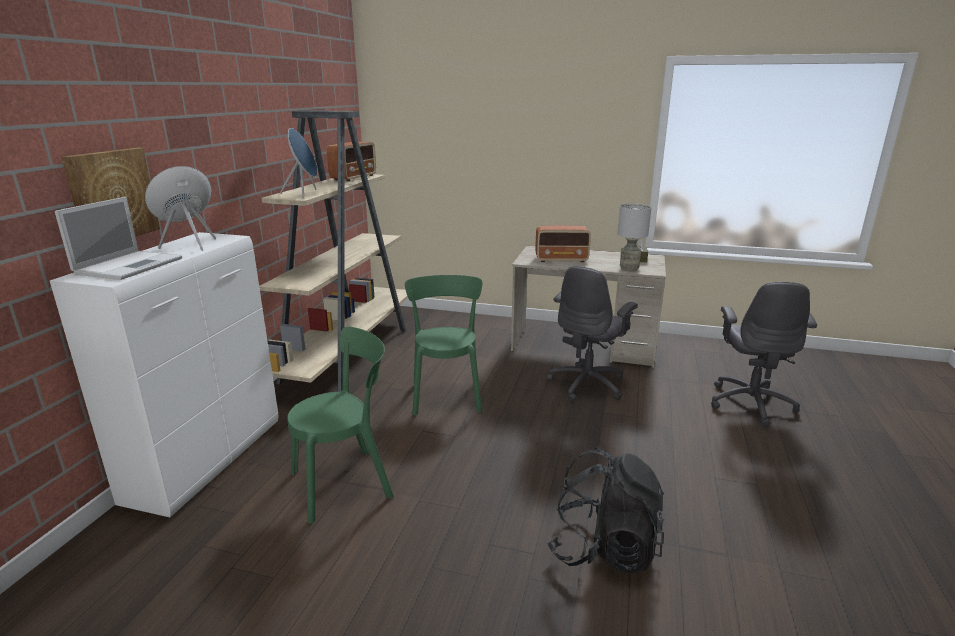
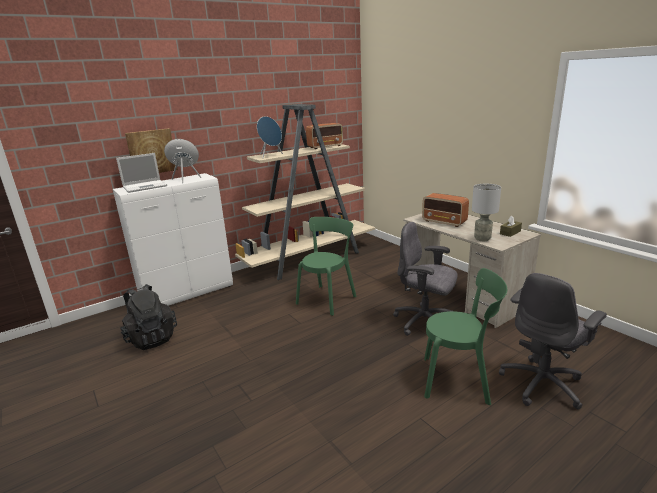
camera: 40 degrees right, 0 degrees up
green chair [287,327,394,524] -> green chair moved to [424,268,507,405]
grey office chair [547,266,638,402] -> grey office chair turned 45 degrees clockwise [393,222,458,336]
black backpack [547,448,664,574] -> black backpack moved to [120,284,177,350]

